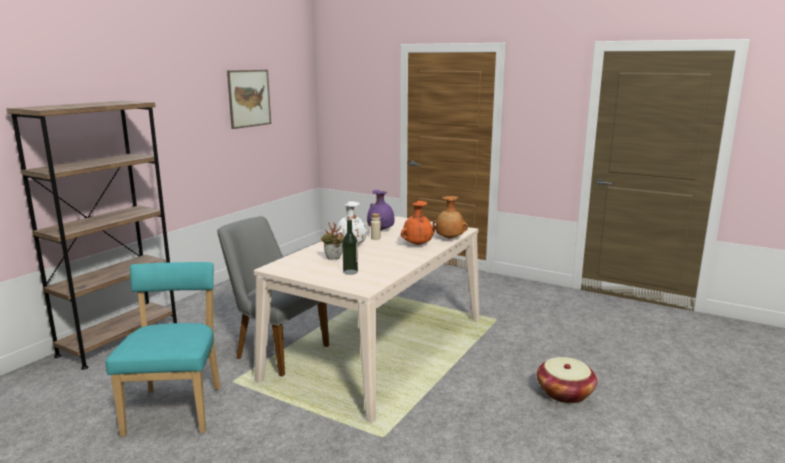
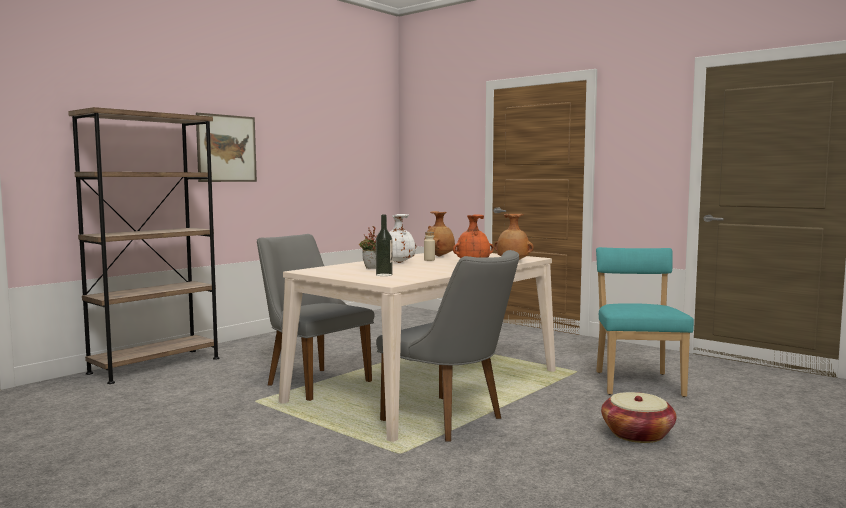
camera: 10 degrees right, 10 degrees down
turquoise chair [105,262,221,437] -> turquoise chair moved to [596,247,694,397]
picture [227,70,271,129] -> picture moved to [196,113,257,182]
purple vase [367,190,395,230] -> brown vase [425,211,455,257]
none -> grey chair [376,250,519,441]

